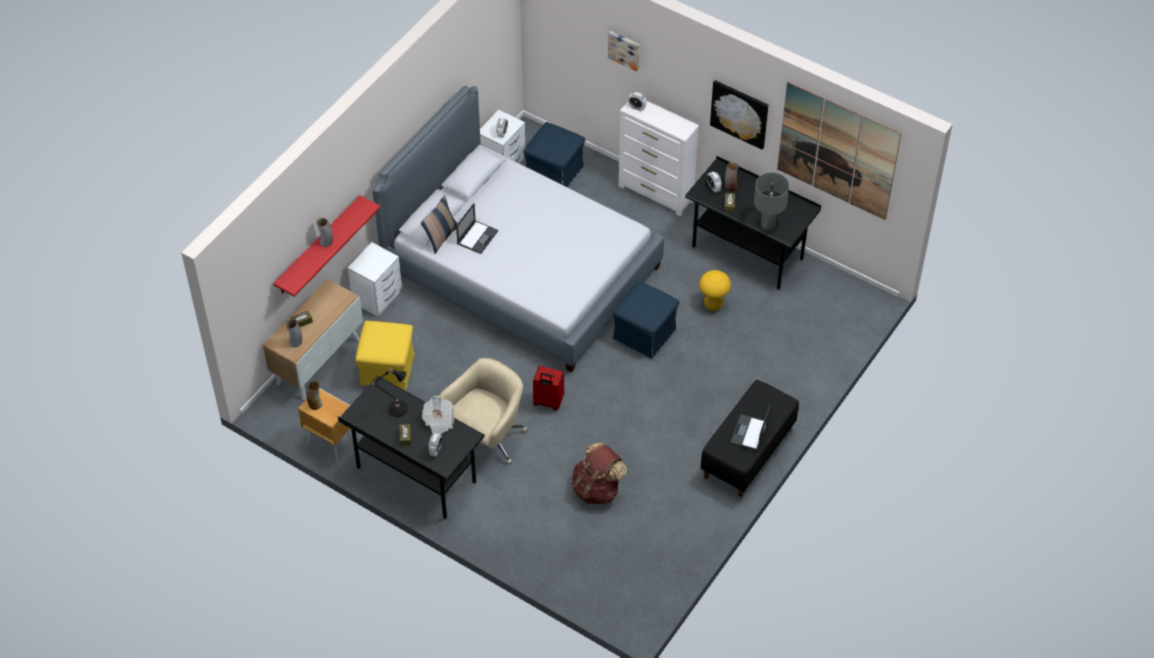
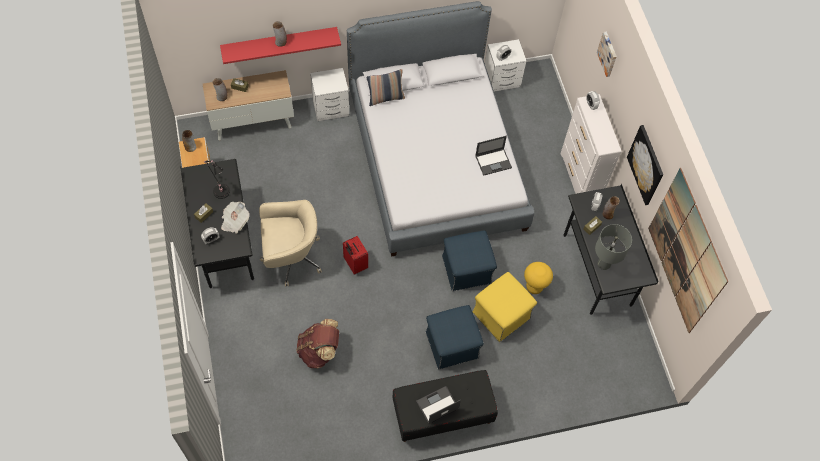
camera: 40 degrees right, 10 degrees up
yellow ottoman [355,321,415,390] -> yellow ottoman moved to [472,272,537,342]
laptop [456,203,498,254] -> laptop moved to [475,136,512,176]
blue ottoman [523,122,585,187] -> blue ottoman moved to [426,305,484,369]

